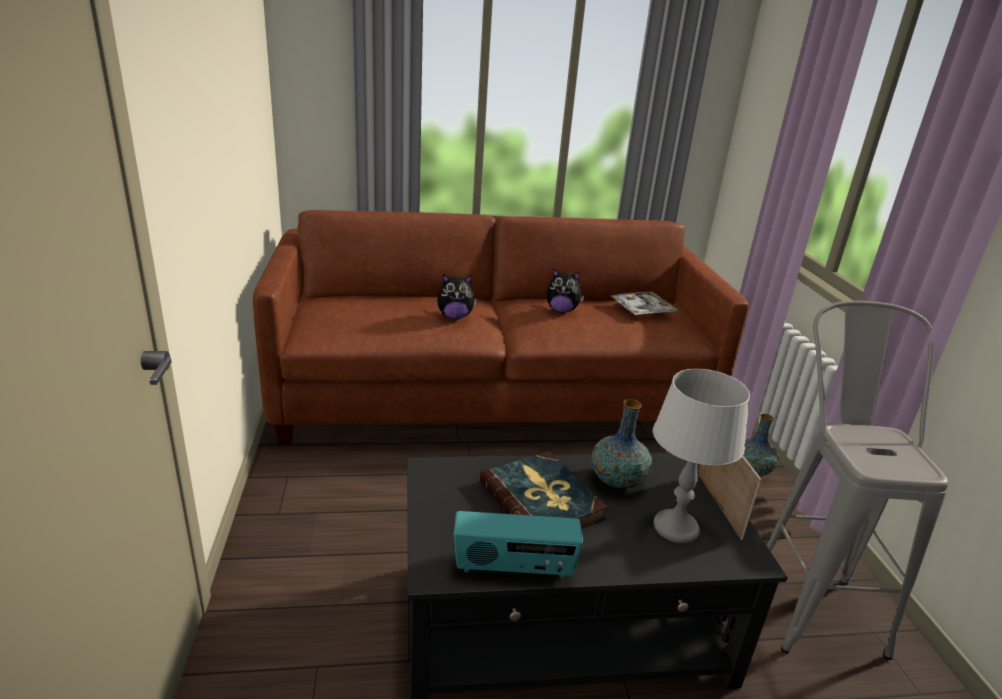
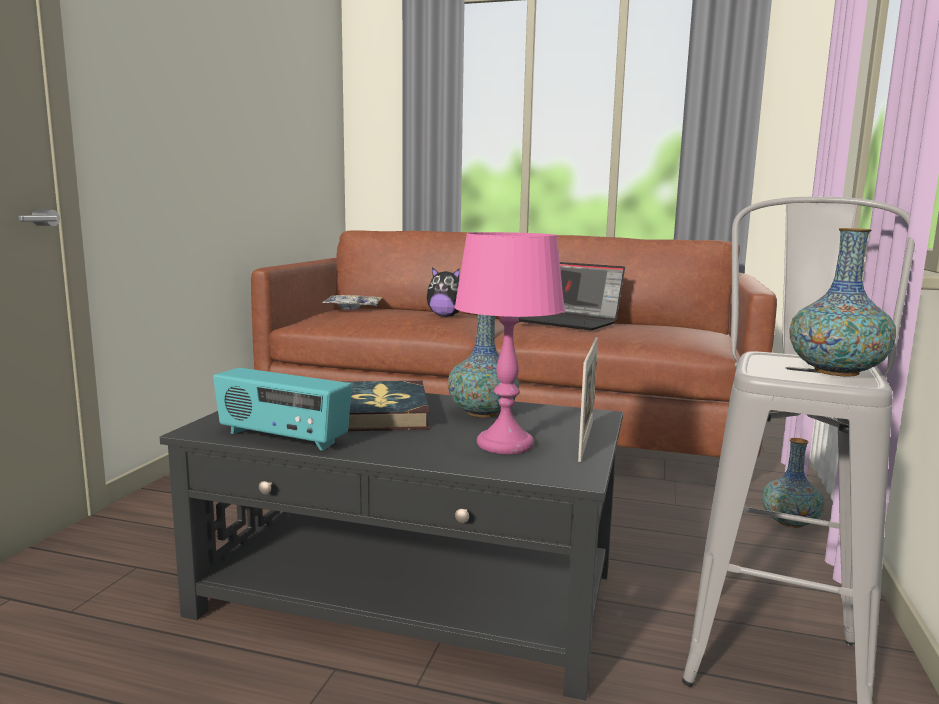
camera: 25 degrees right, 15 degrees down
plush toy [546,269,585,313] -> laptop [518,262,625,330]
tray [611,292,678,315] -> tray moved to [322,295,383,310]
grey table lamp [653,369,750,543] -> pink table lamp [454,232,565,454]
none -> vase [789,228,896,376]

